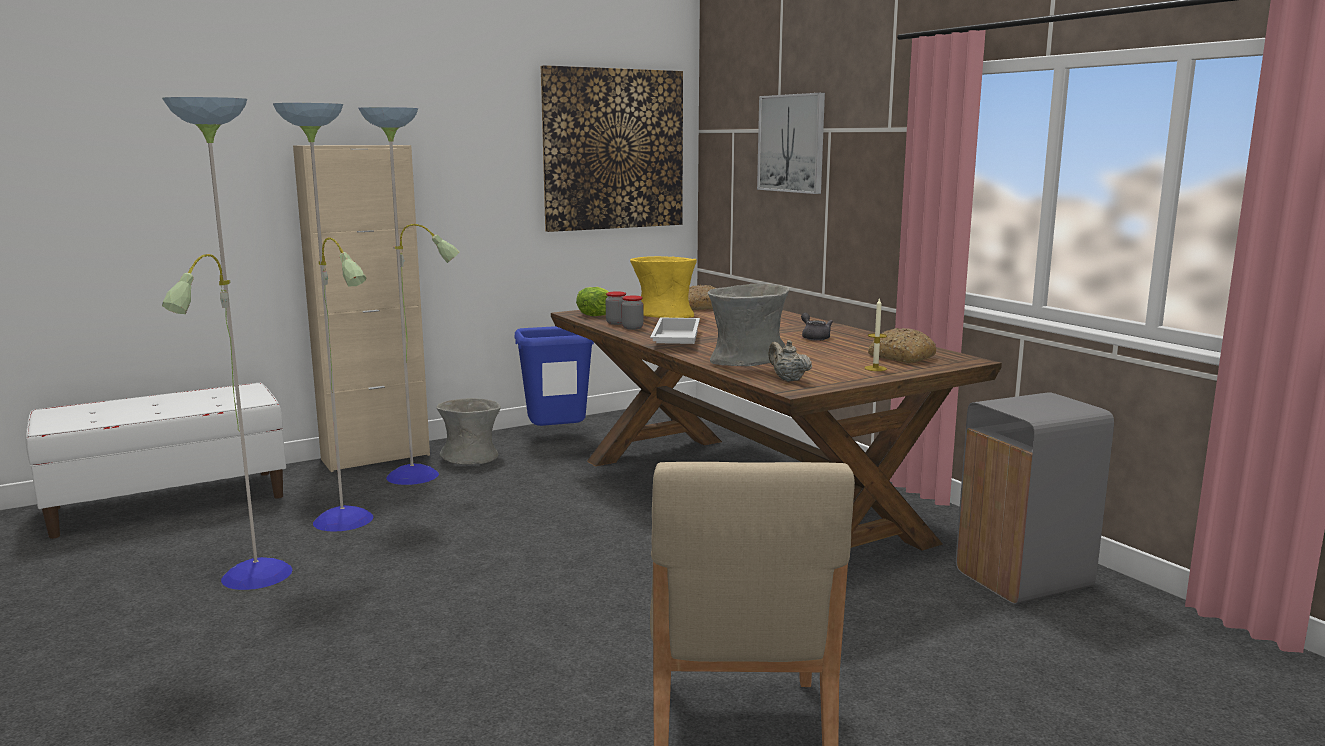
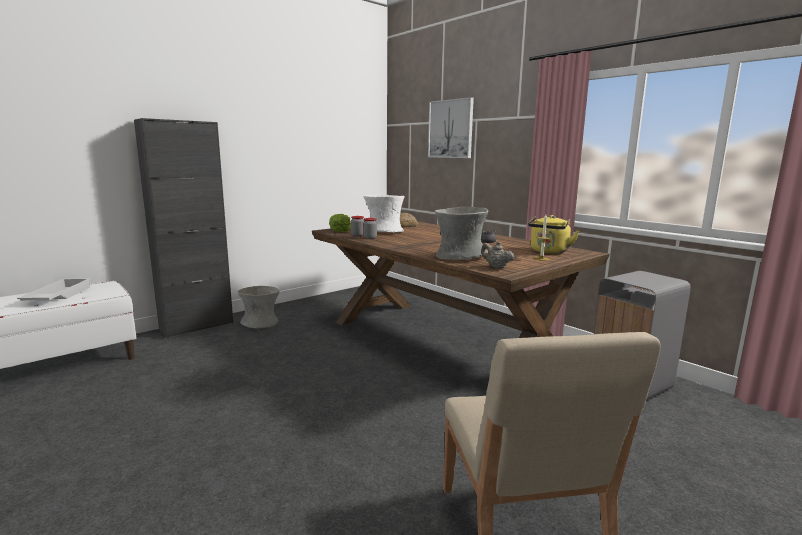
camera: 10 degrees left, 0 degrees up
floor lamp [162,97,460,590] -> none
beige cabinet [293,145,430,472] -> black cabinet [134,118,233,338]
blue trash can [514,326,594,426] -> none
picture [541,65,683,232] -> none
yellow vase [630,256,697,318] -> white vase [363,195,405,232]
white tray [650,317,700,344] -> white tray moved to [17,278,91,301]
bread [868,328,937,363] -> yellow kettle [528,215,579,254]

